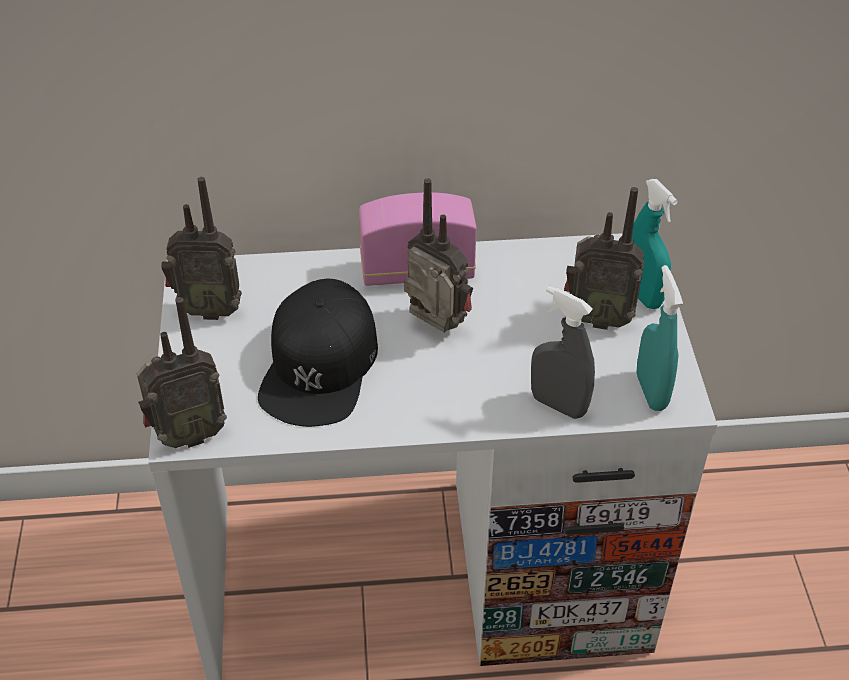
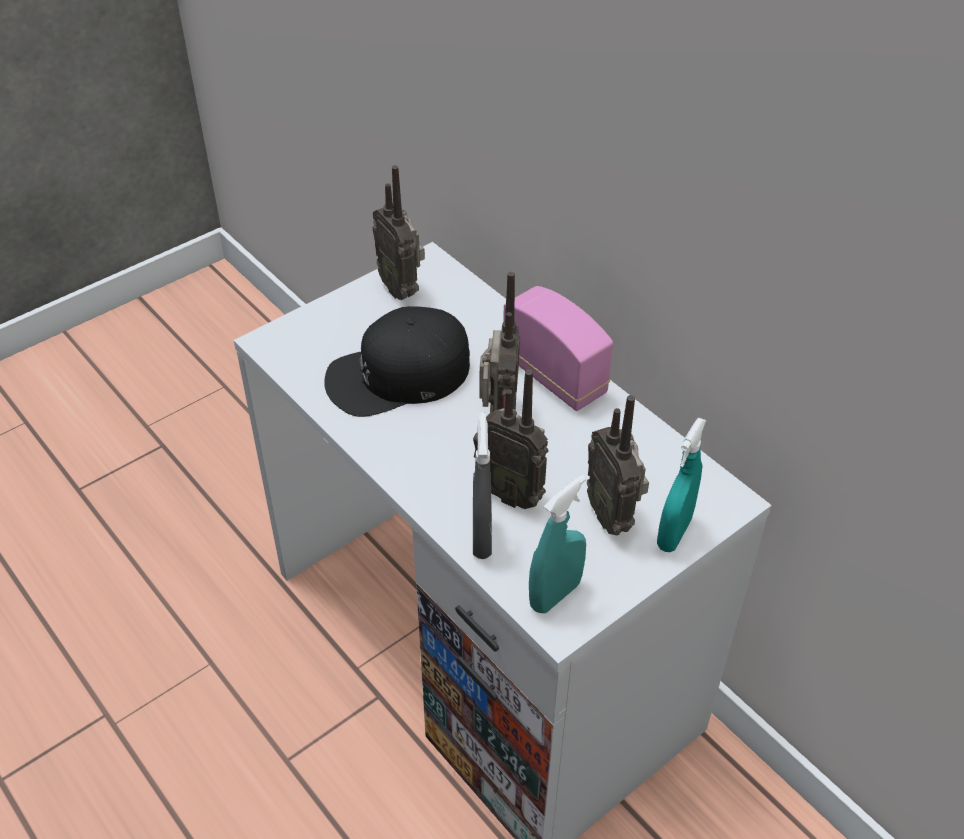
camera: 55 degrees right, 0 degrees up
radio [137,297,227,448] -> radio moved to [473,369,548,509]

